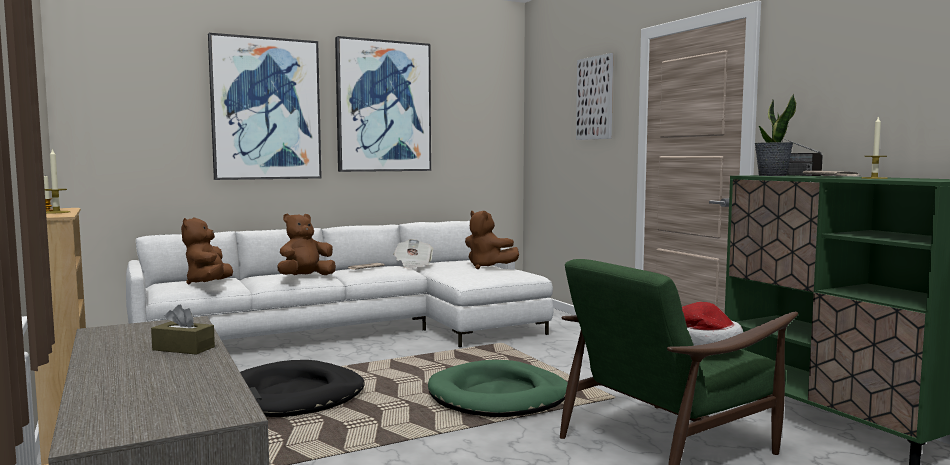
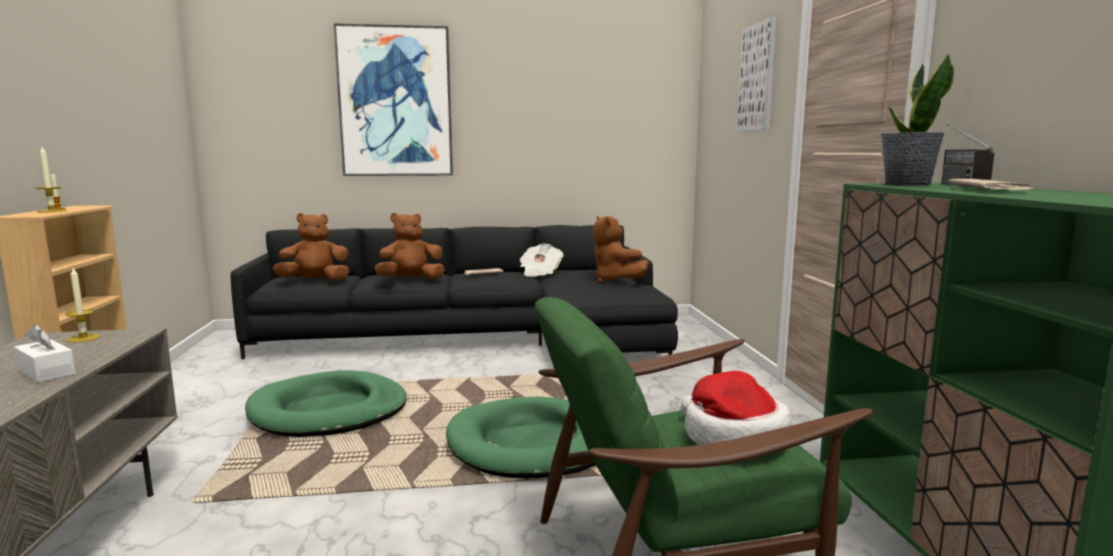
camera: 20 degrees right, 5 degrees up
white sofa [126,221,554,348] -> black sofa [230,225,678,359]
brown tissue box [151,305,215,355] -> white tissue box [14,324,76,383]
brown plush toy [181,217,233,284] -> brown plush toy turned 60 degrees clockwise [273,213,350,281]
black dog bed [240,360,364,417] -> green dog bed [245,370,407,437]
picture [335,36,431,172] -> none
candle [862,116,888,179] -> candle moved to [65,268,100,342]

